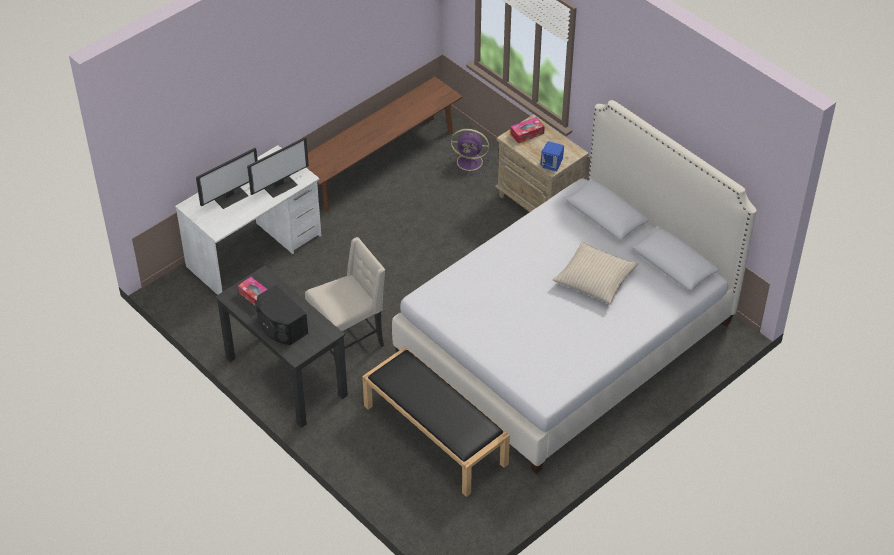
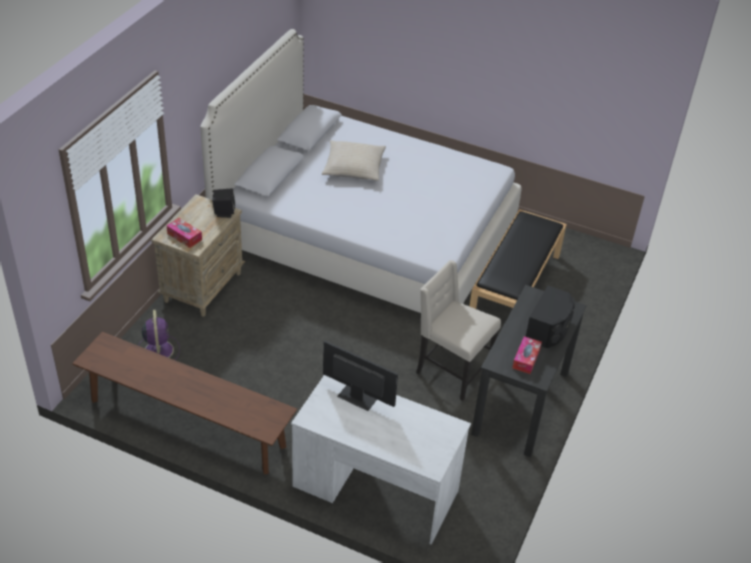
camera: 115 degrees left, 5 degrees down
monitor [196,148,258,209] -> none
blue speaker [540,141,564,171] -> black speaker [212,189,236,218]

